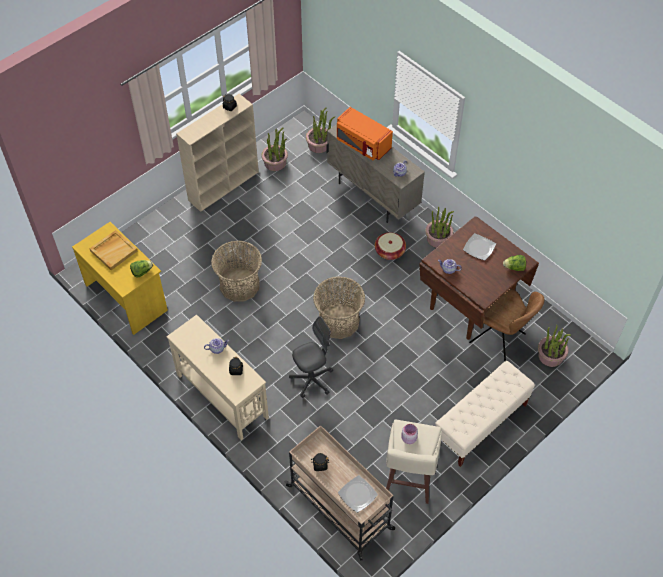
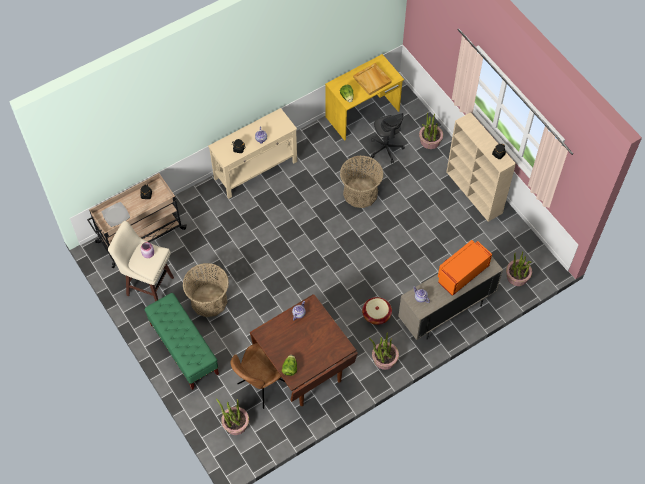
camera: 100 degrees right, 5 degrees up
potted plant [261,128,288,171] -> potted plant moved to [419,112,443,149]
grey office chair [289,316,333,398] -> grey office chair moved to [371,113,405,163]
basket [313,277,365,339] -> basket moved to [183,263,229,317]
beige bench [435,361,535,467] -> green bench [145,293,219,390]
plate [463,233,496,260] -> none

